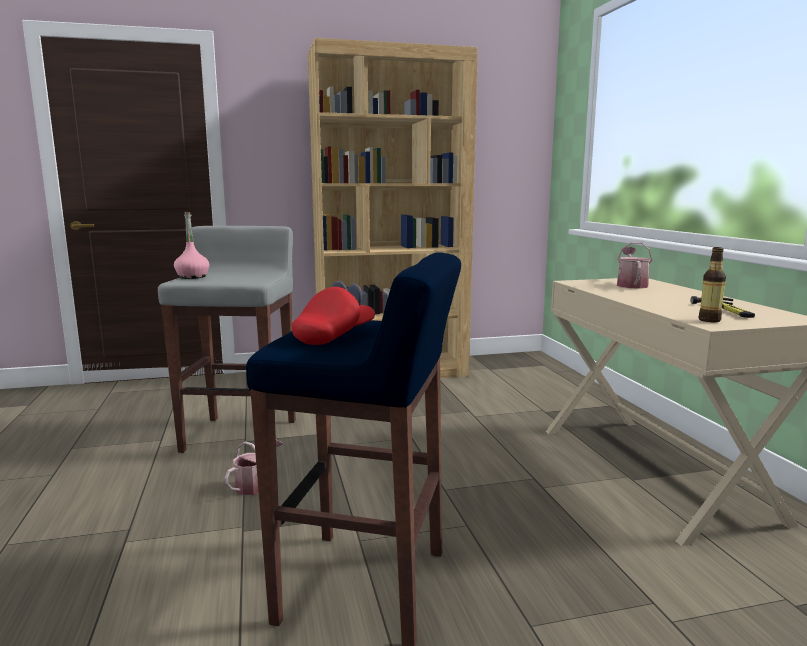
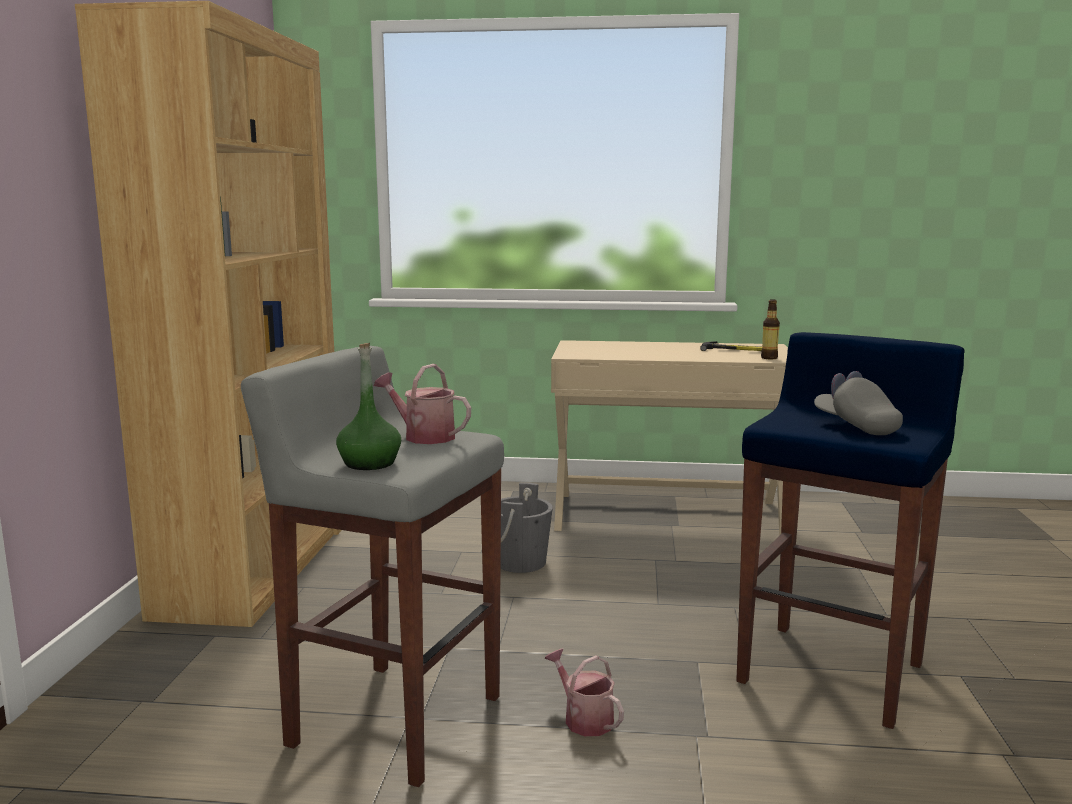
camera: 70 degrees left, 0 degrees up
pink bottle [174,212,209,279] -> green bottle [336,343,401,470]
red cap [292,281,375,345] -> grey cap [814,371,903,435]
watering can [617,242,653,289] -> watering can moved to [373,364,471,444]
none -> grey bucket [501,482,553,573]

